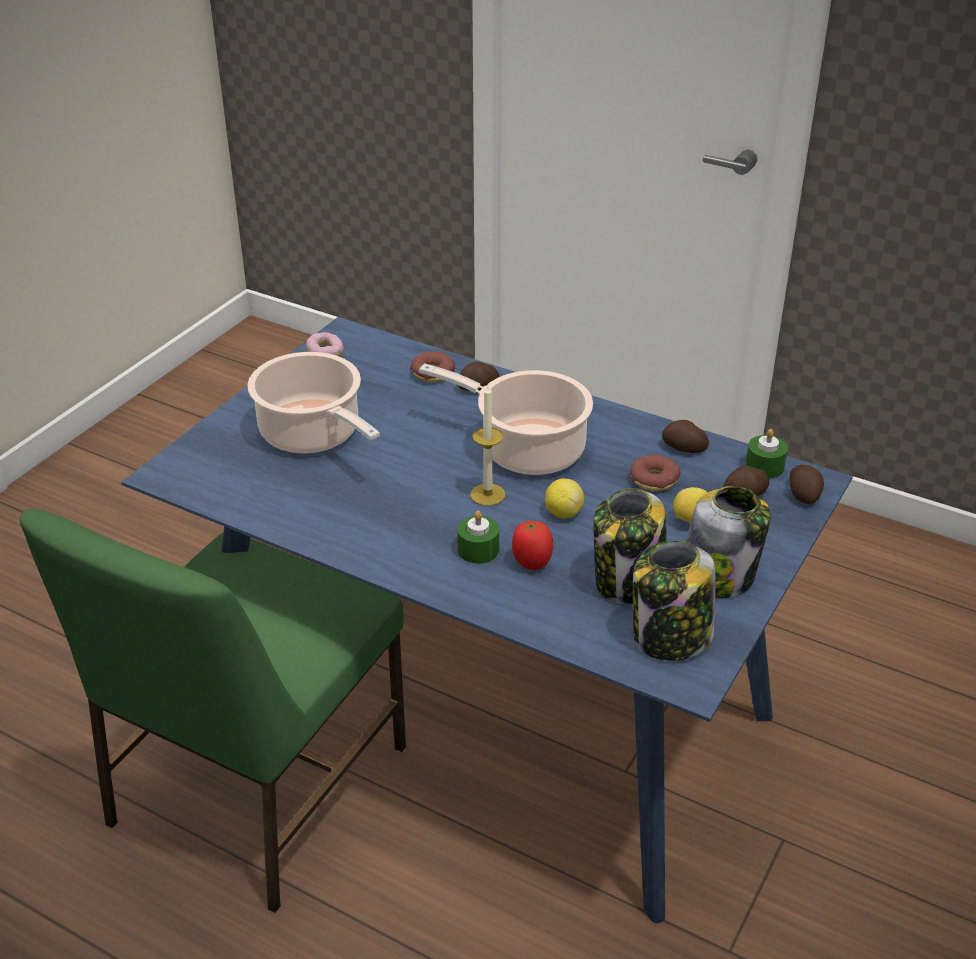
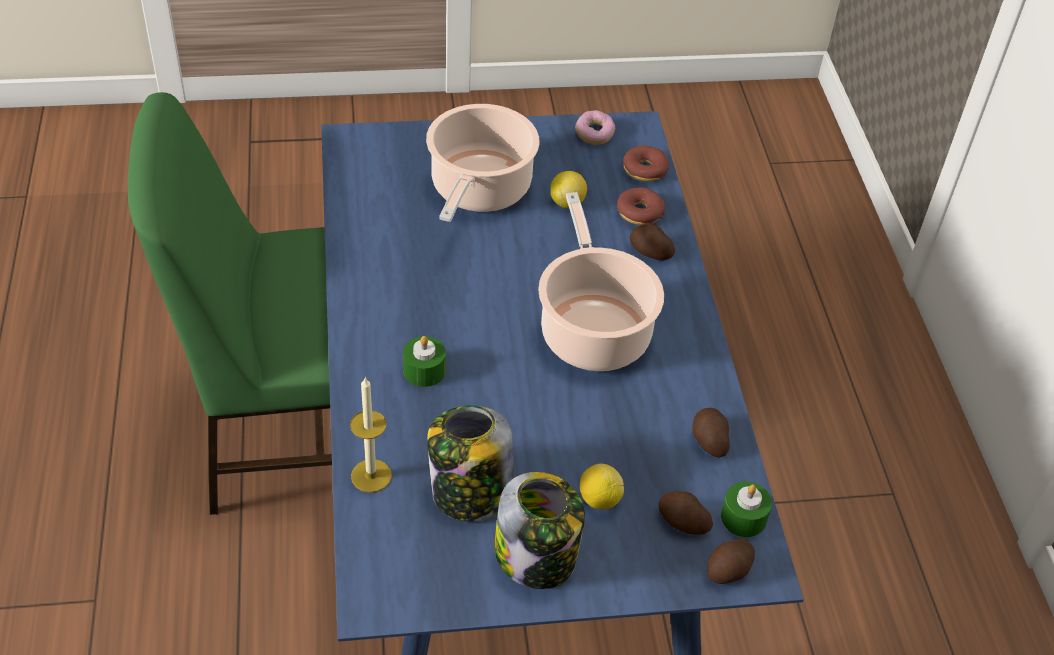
camera: 50 degrees right, 10 degrees up
candle [470,385,505,506] -> candle moved to [350,377,392,493]
tomato [512,521,553,570] -> none
lemon [545,478,584,519] -> lemon moved to [550,171,587,208]
donut [630,454,681,491] -> donut moved to [623,145,669,182]
jar [633,541,716,661] -> none

